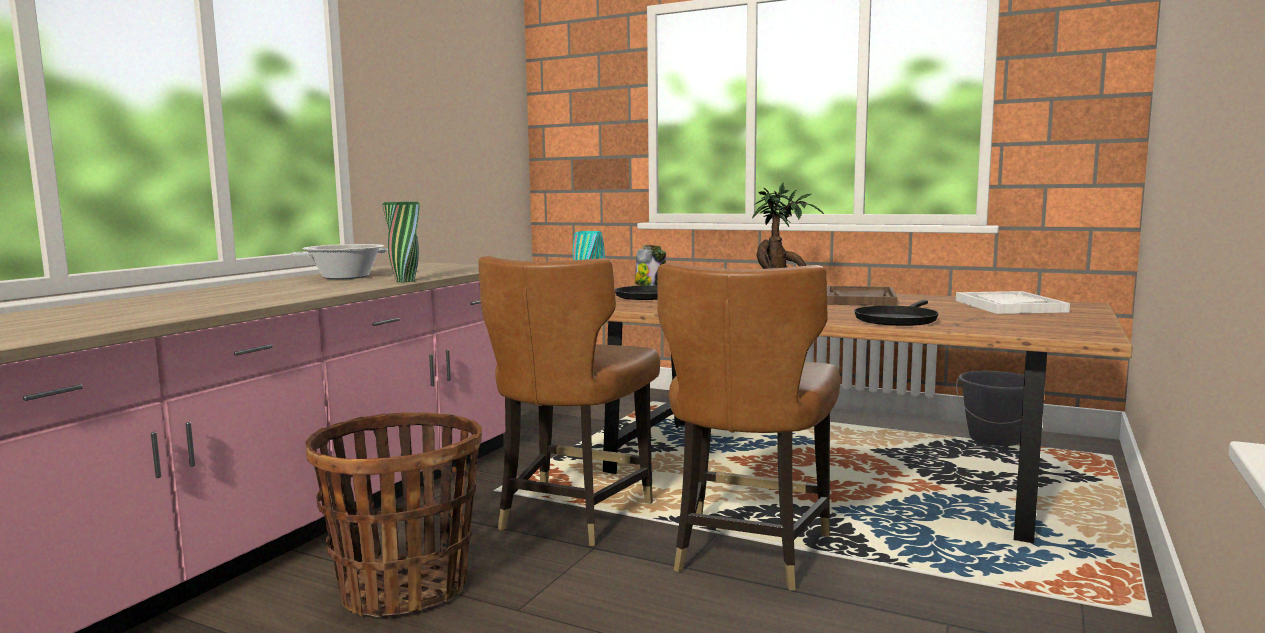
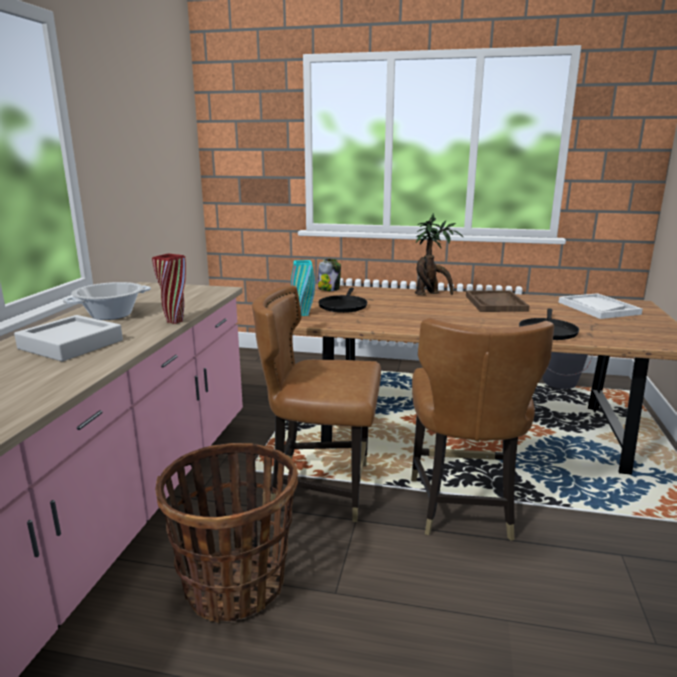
camera: 15 degrees left, 10 degrees up
green vase [382,202,420,282] -> red vase [152,253,186,324]
brown chair [478,256,660,546] -> brown chair turned 90 degrees clockwise [252,285,381,522]
none -> grey tray [14,315,123,361]

